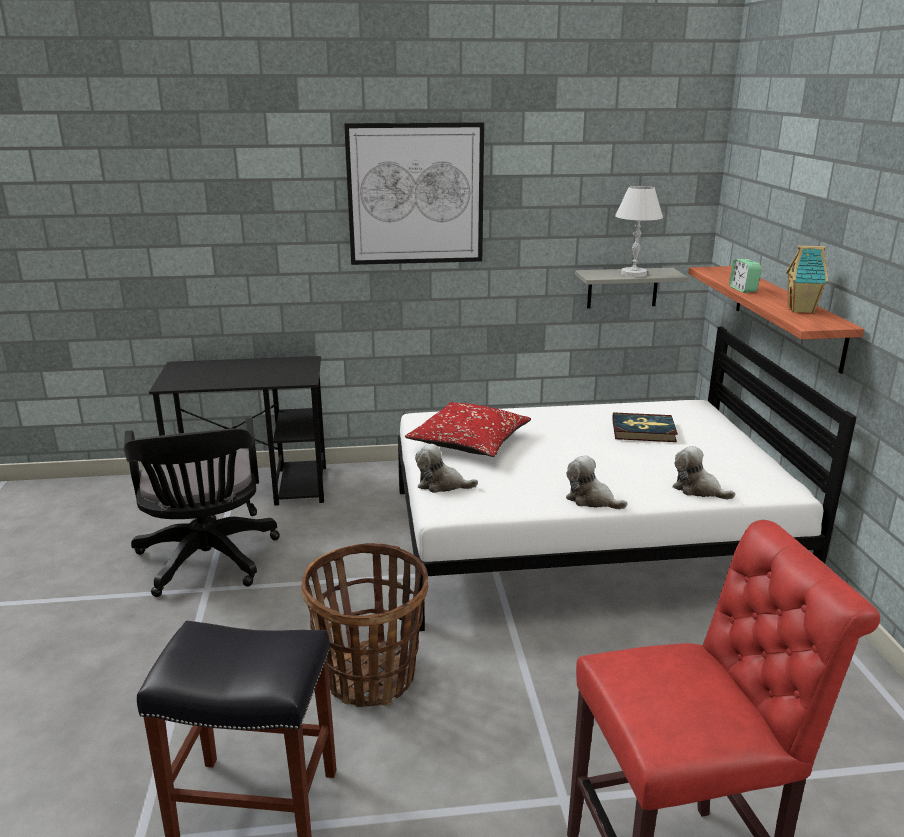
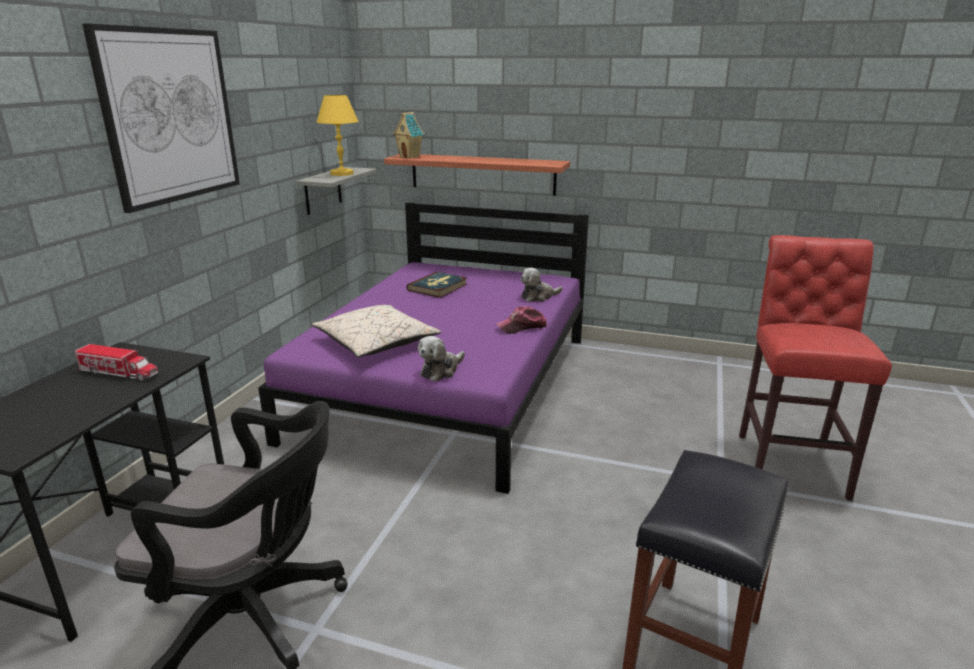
camera: 65 degrees left, 0 degrees up
basket [302,543,428,707] -> none
white bed [398,327,856,631] -> purple bed [258,202,589,494]
red pillow [405,402,531,457] -> beige pillow [312,305,441,357]
plush toy [566,456,627,509] -> cap [496,306,547,334]
white table lamp [615,186,663,277] -> yellow table lamp [317,95,359,176]
alarm clock [729,259,762,293] -> none
toy house [786,245,828,313] -> toy house moved to [393,112,424,158]
none -> toy truck [75,344,158,381]

